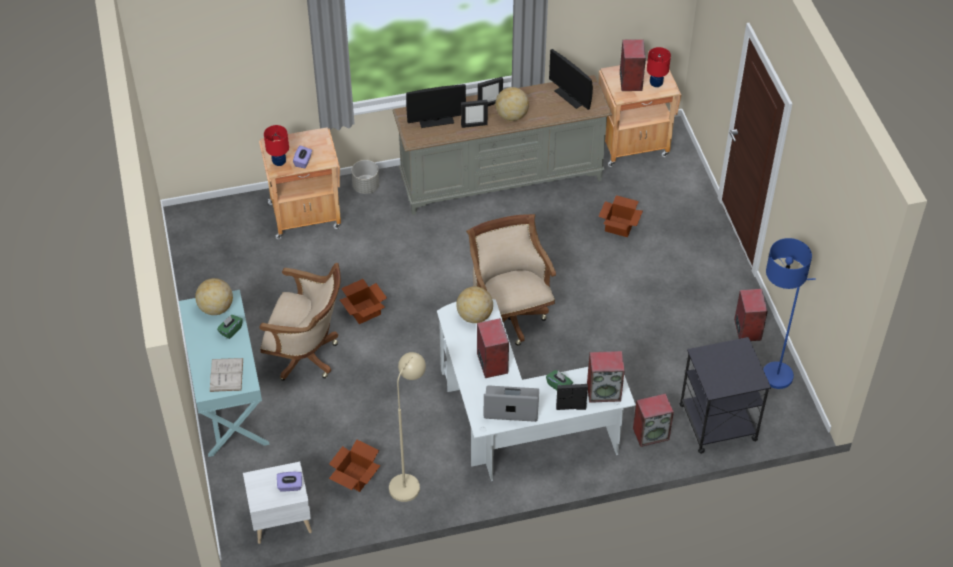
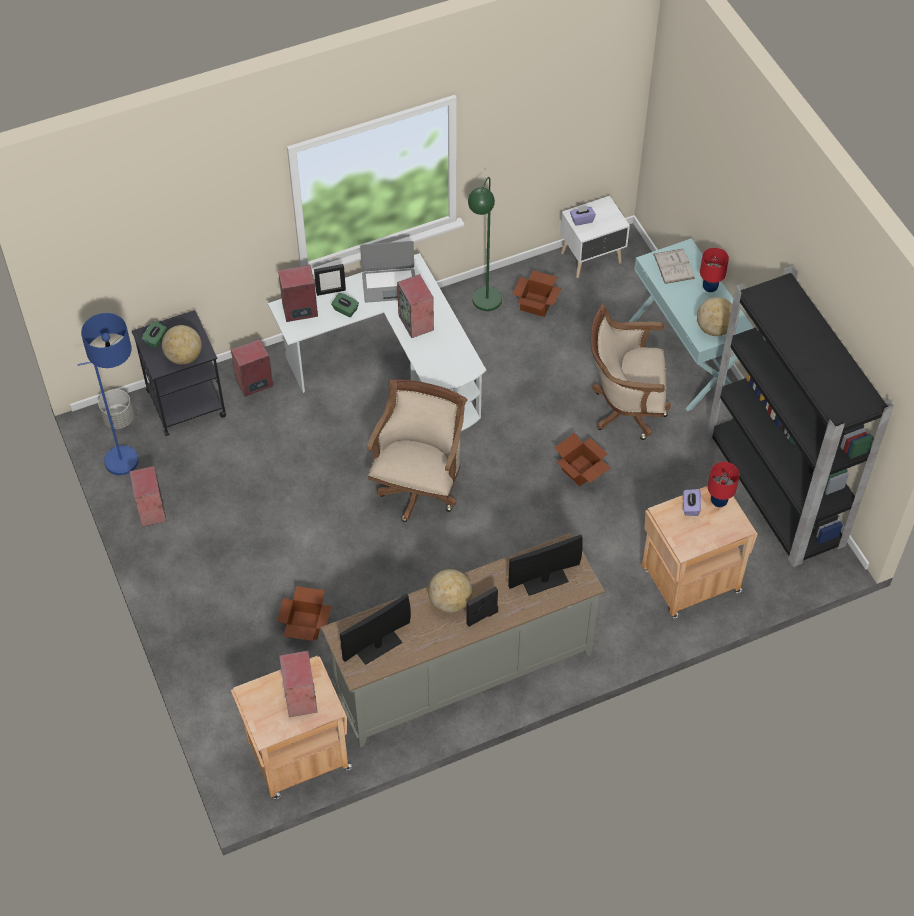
camera: 170 degrees right, 5 degrees up
green tissue box [217,315,243,339] -> green tissue box moved to [142,321,167,348]
grey planter [351,160,379,194] -> grey planter moved to [98,389,134,429]
beige floor lamp [389,352,426,502] -> green floor lamp [468,177,502,311]
globe [456,286,493,323] -> globe moved to [162,325,202,365]
picture frame [461,100,488,128] -> none
office chair [466,214,556,345] -> office chair turned 135 degrees counterclockwise [367,380,468,522]
monitor [549,49,593,110] -> monitor turned 75 degrees counterclockwise [340,594,411,665]
red table lamp [647,47,671,87] -> red table lamp moved to [700,248,729,292]
none -> black bookcase [707,266,894,567]

